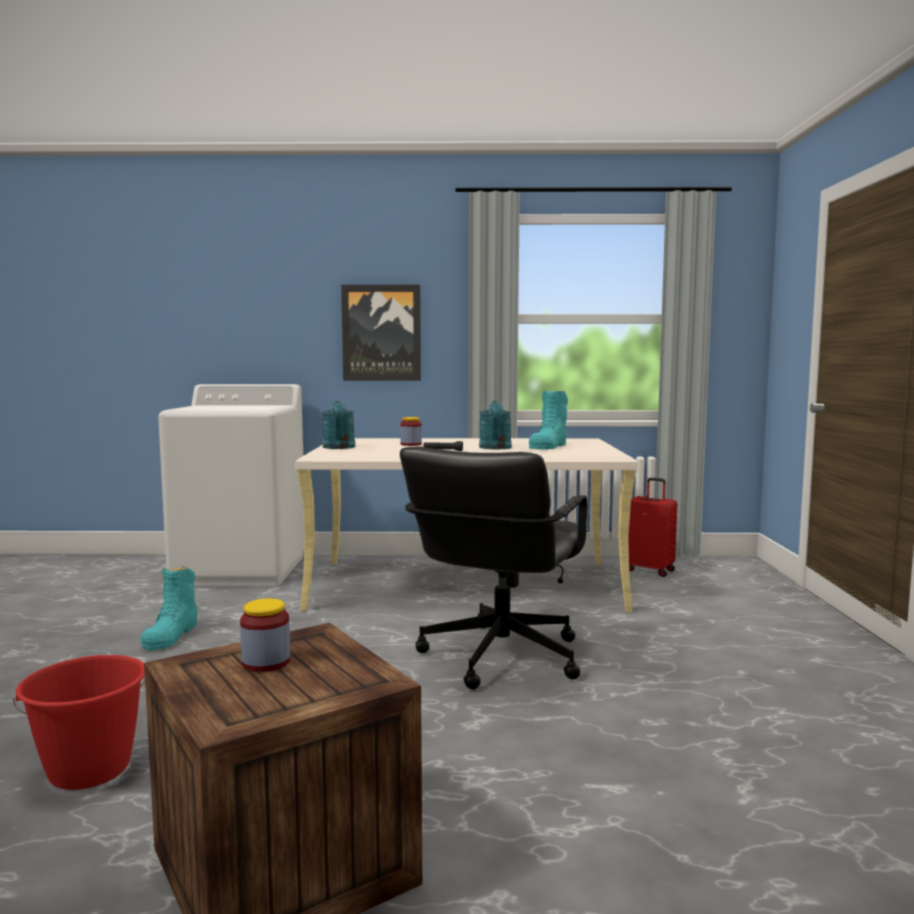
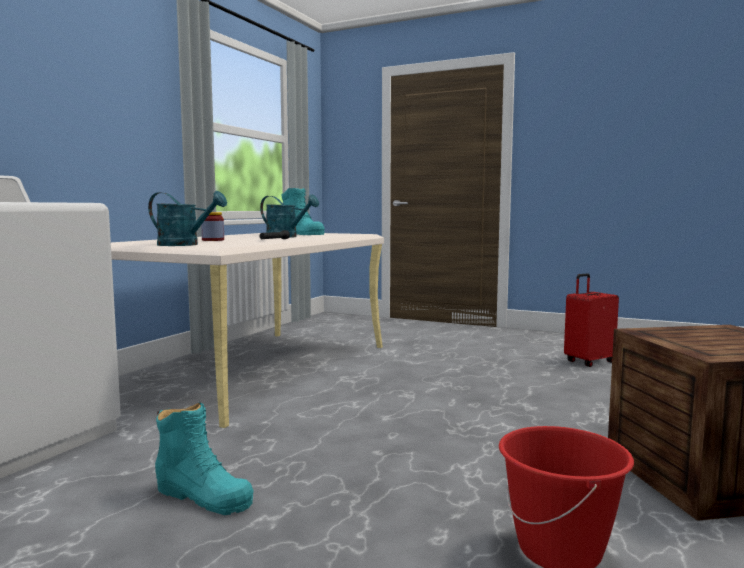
camera: 65 degrees left, 0 degrees up
jar [240,598,290,672] -> none
picture [341,285,421,381] -> none
black office chair [400,447,587,689] -> none
red suitcase [628,478,677,577] -> red suitcase moved to [564,273,619,367]

